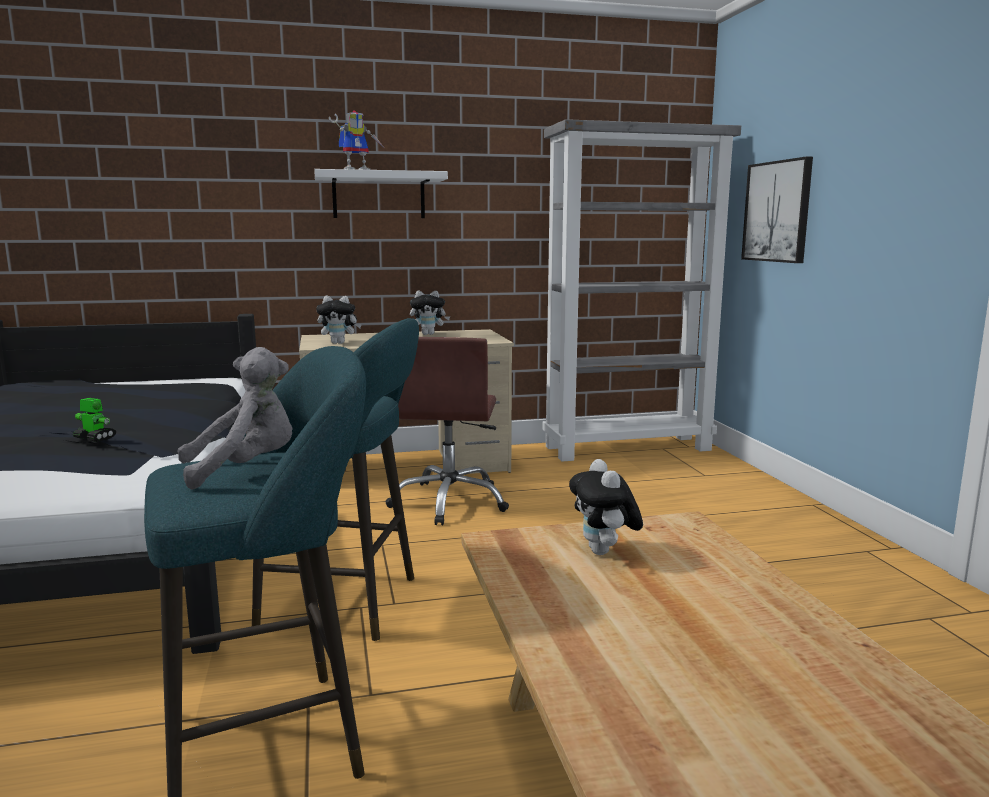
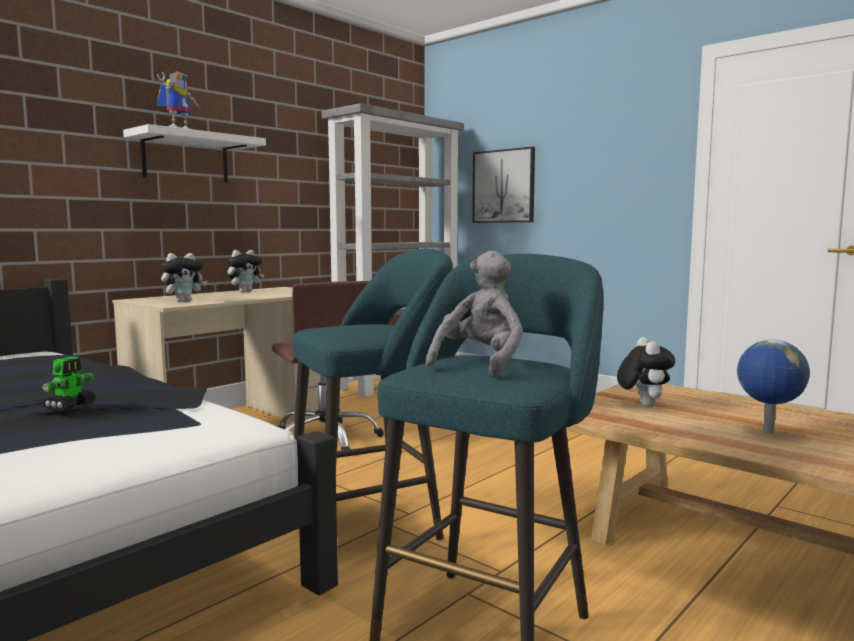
camera: 35 degrees left, 5 degrees down
toy robot [73,398,116,442] -> toy robot turned 120 degrees clockwise [41,357,96,411]
plush toy [569,459,643,555] -> plush toy turned 135 degrees counterclockwise [617,337,675,407]
none -> globe [737,340,810,434]

